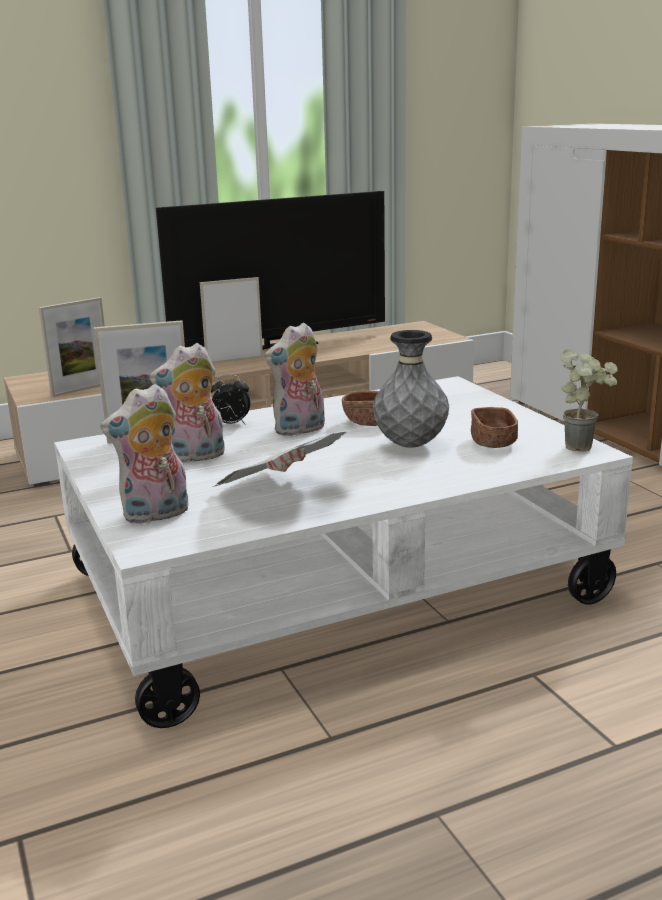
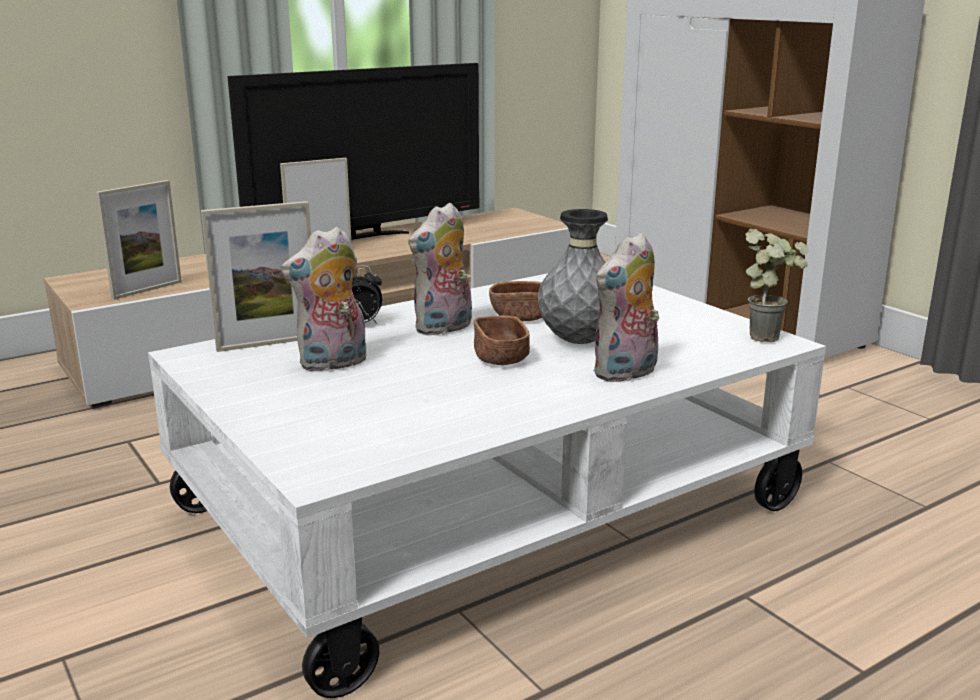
camera: 10 degrees left, 0 degrees up
plush toy [100,384,188,525] -> plush toy moved to [593,232,659,383]
newspaper [212,432,347,487] -> none
brown bowl [471,407,518,448] -> brown bowl moved to [474,316,530,365]

